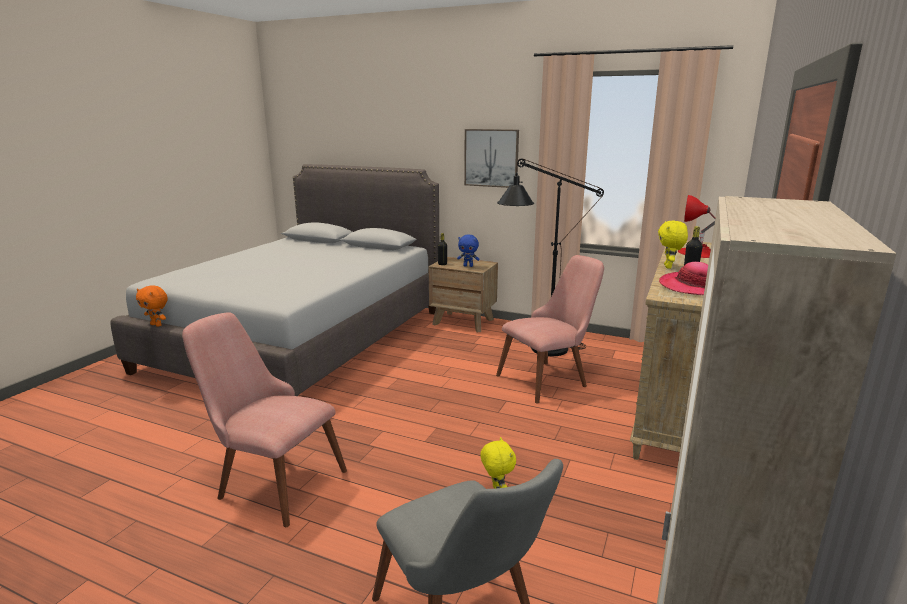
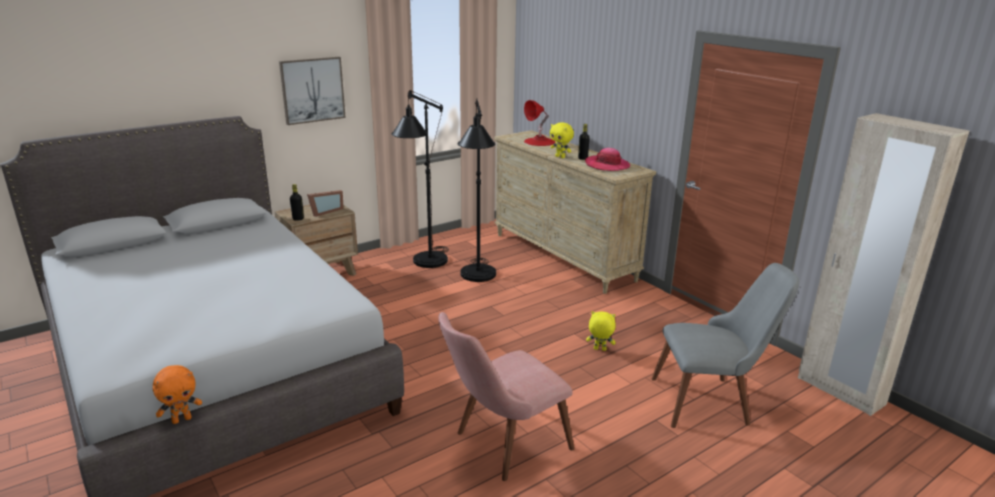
camera: 60 degrees left, 5 degrees up
blue plush toy [457,235,480,267] -> picture frame [307,190,343,217]
pink chair [496,255,604,403] -> black floor lamp [458,99,496,282]

